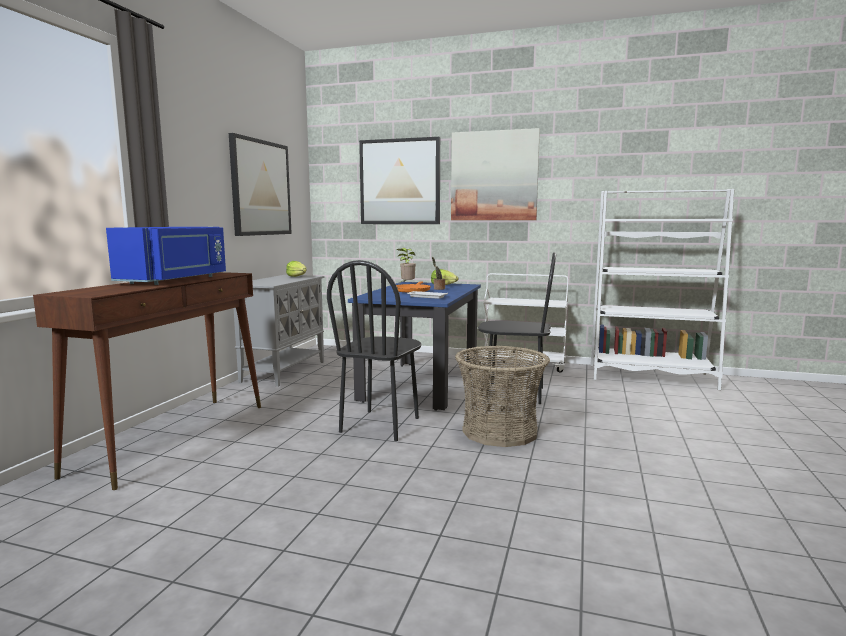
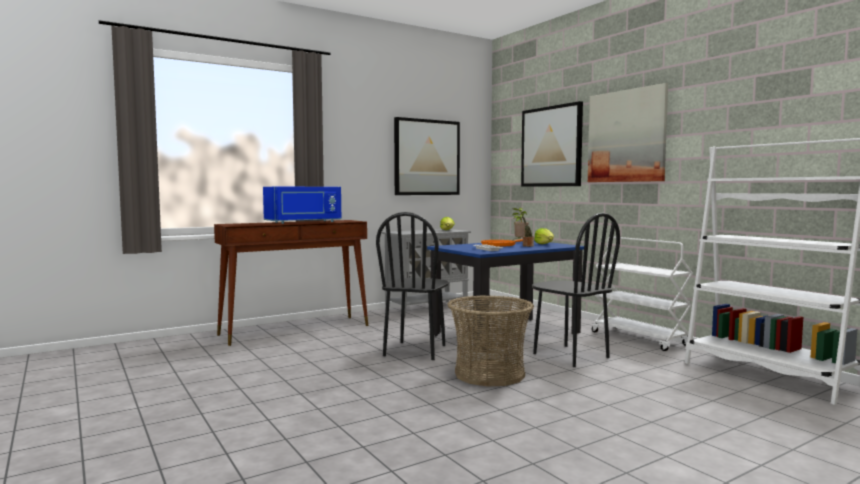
camera: 40 degrees right, 5 degrees down
black chair [327,260,421,441] -> black chair turned 45 degrees counterclockwise [376,212,449,360]

